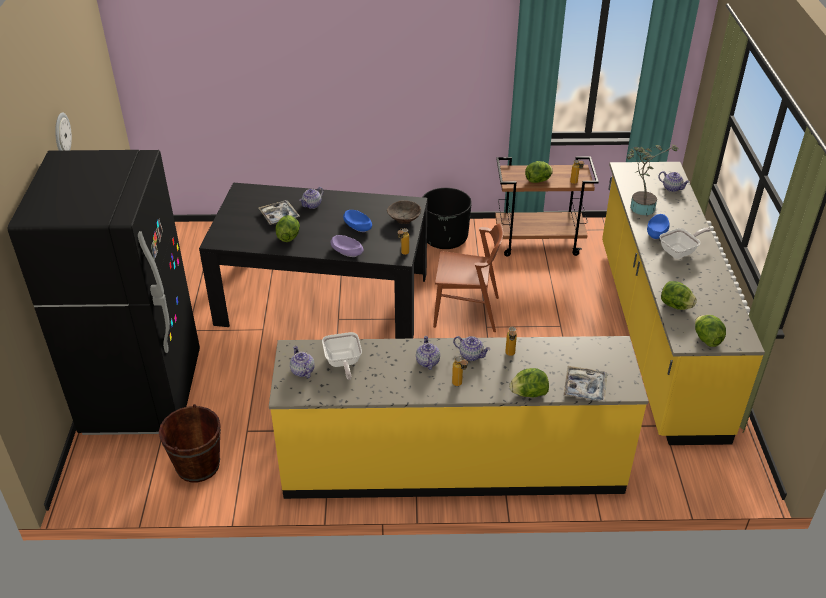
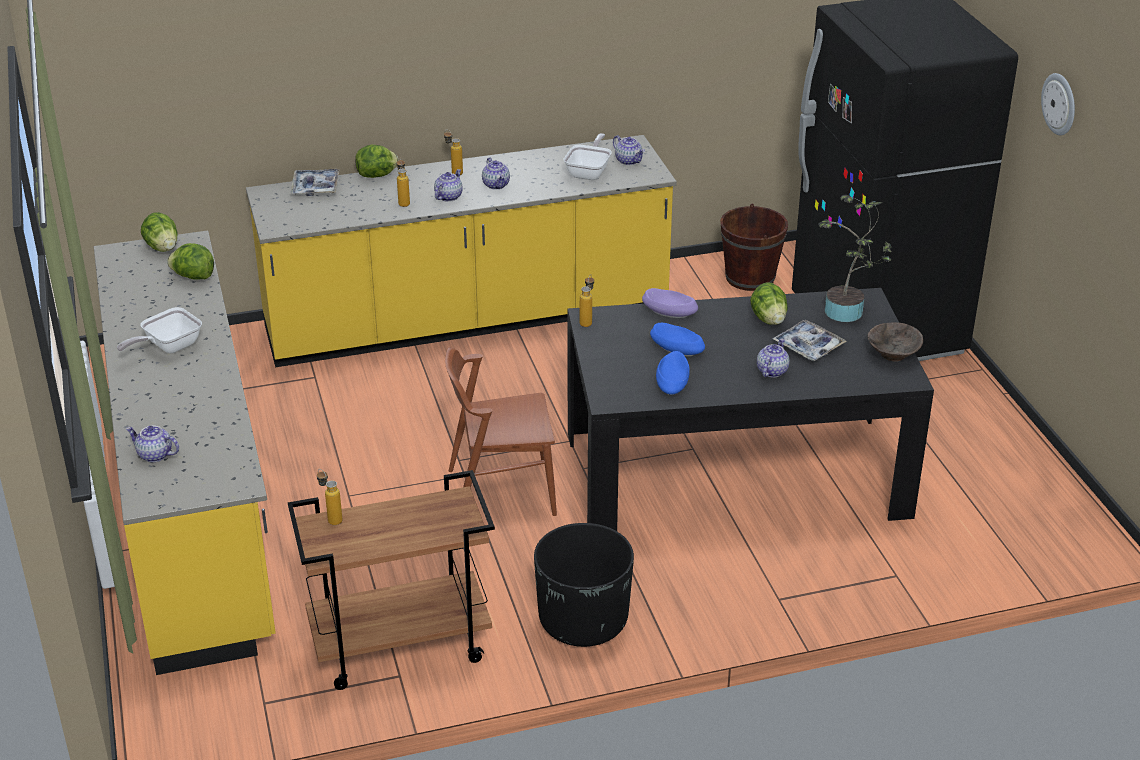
camera: 165 degrees right, 5 degrees down
frying pan [322,332,362,380] -> frying pan turned 45 degrees clockwise [563,133,612,180]
brown bowl [387,200,421,224] -> brown bowl moved to [868,322,923,362]
teapot [453,336,491,361] -> teapot turned 105 degrees clockwise [434,169,463,202]
lettuce [525,161,553,183] -> none
potted plant [627,145,679,215] -> potted plant moved to [818,195,892,322]
blue bowl [647,214,670,240] -> blue bowl moved to [656,351,689,395]

